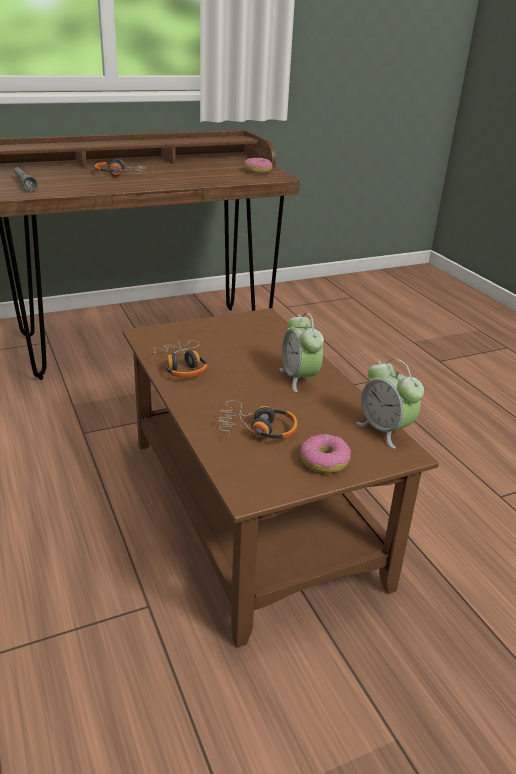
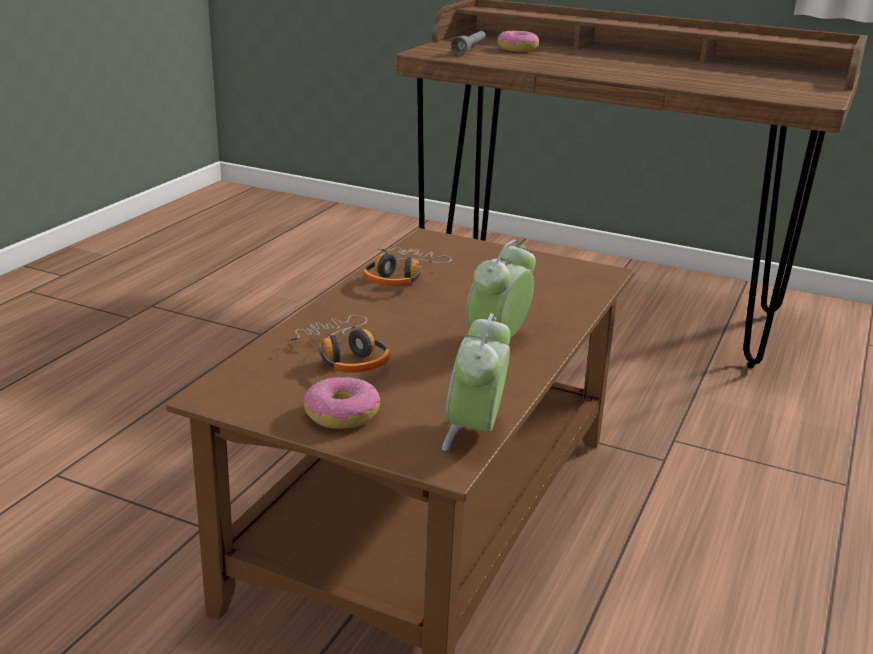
camera: 50 degrees right, 5 degrees down
headphones [94,159,145,176] -> none
donut [244,158,272,174] -> donut moved to [498,30,539,51]

